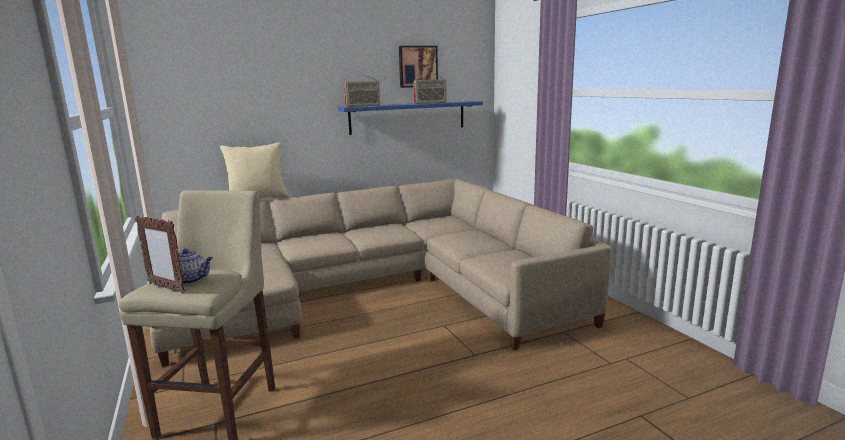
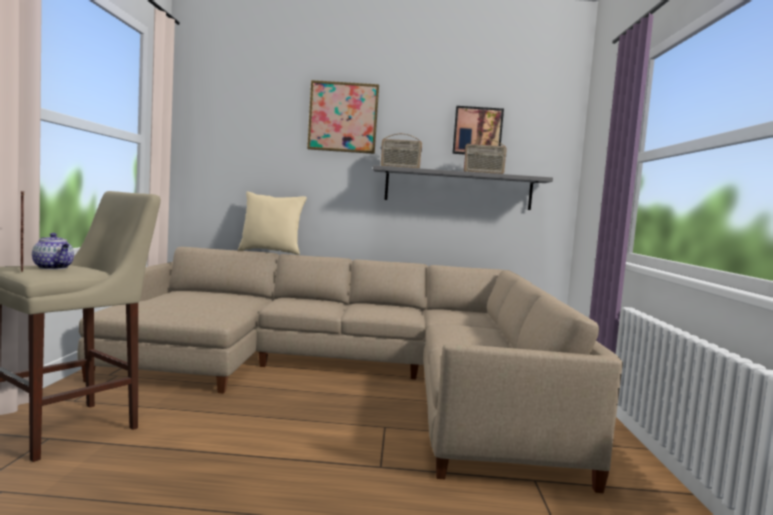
camera: 25 degrees right, 10 degrees down
blue shelf [337,101,483,135] -> grey shelf [373,165,553,210]
none -> picture [307,80,379,154]

